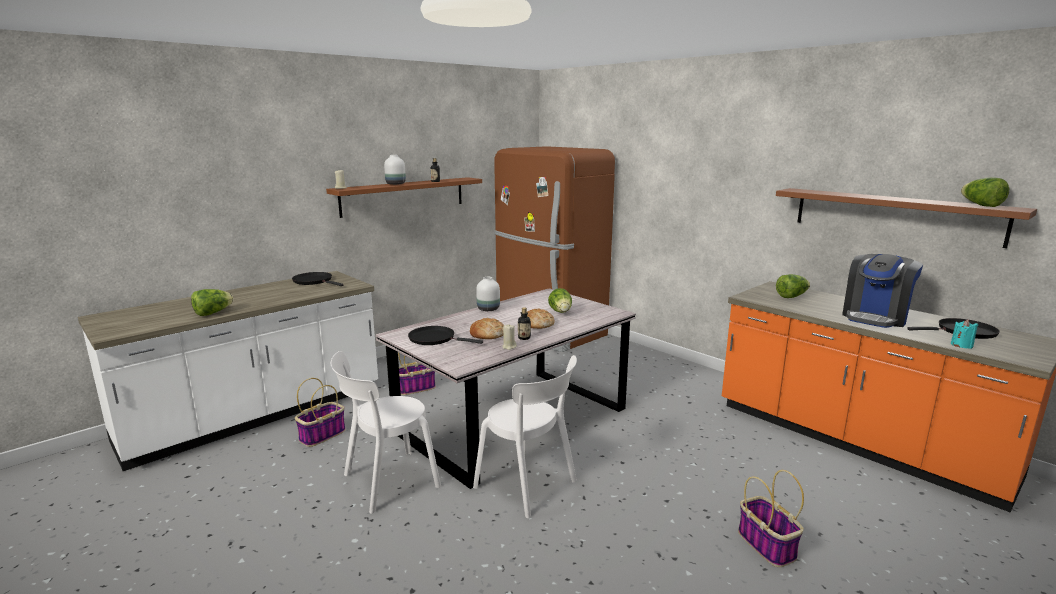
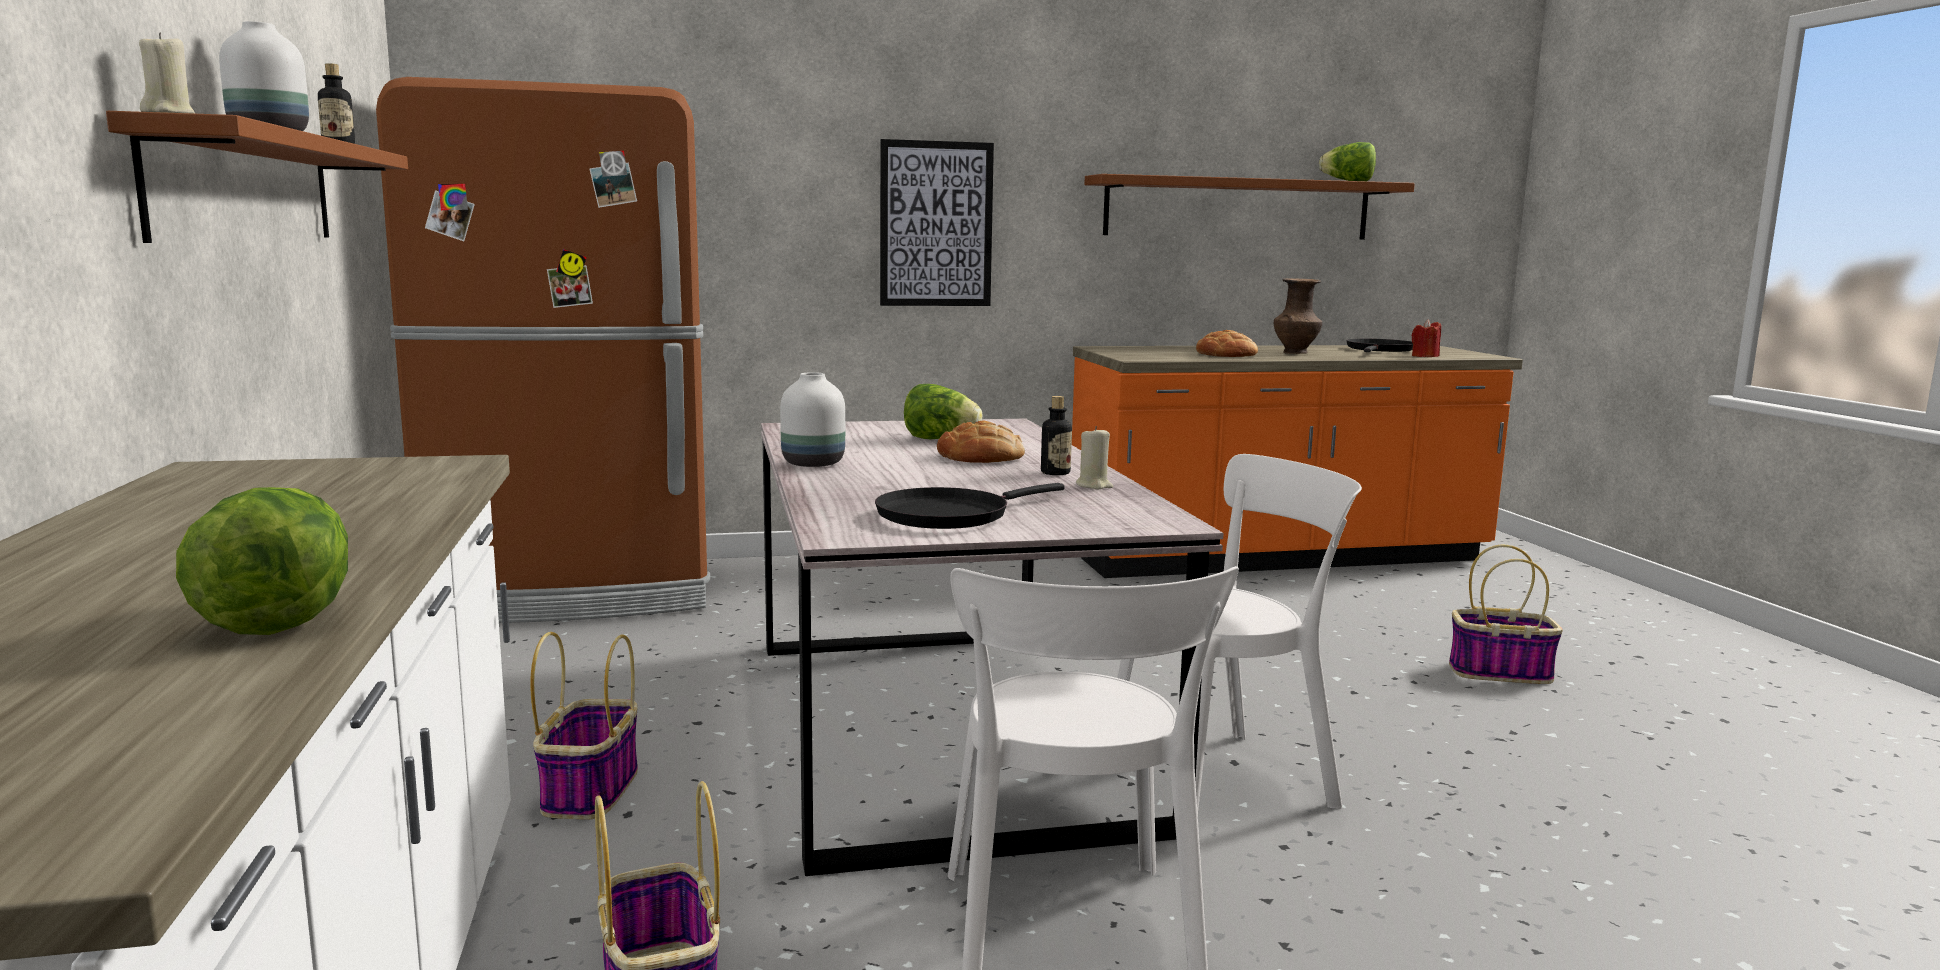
camera: 60 degrees left, 5 degrees down
black frying pan [292,272,344,286] -> none
bread [470,318,504,339] -> bread moved to [1196,330,1258,357]
lettuce [776,274,810,298] -> none
coffee machine [842,254,923,328] -> brown vase [1274,278,1322,354]
turquoise candle [951,319,978,349] -> red candle [1412,320,1441,357]
none -> picture [880,139,994,306]

